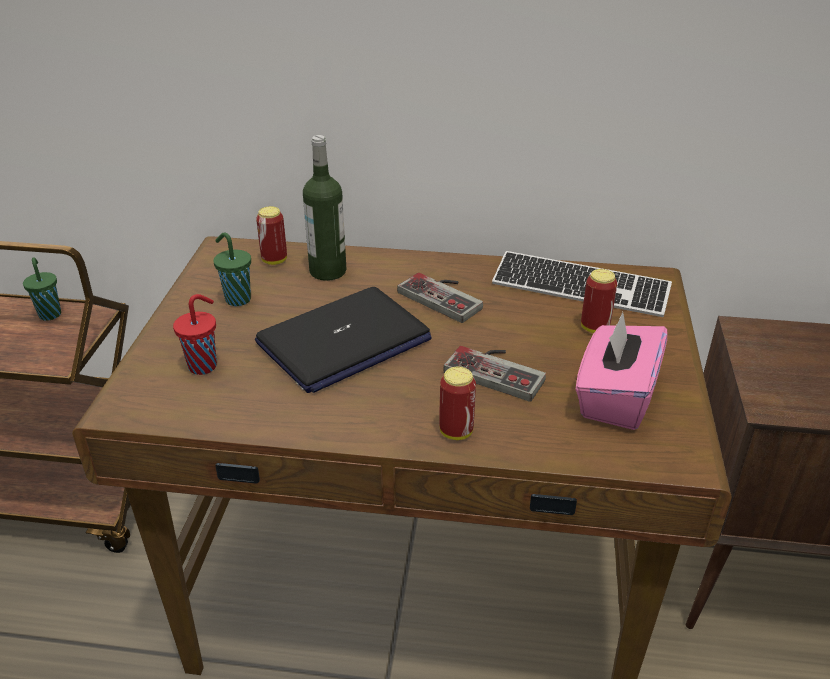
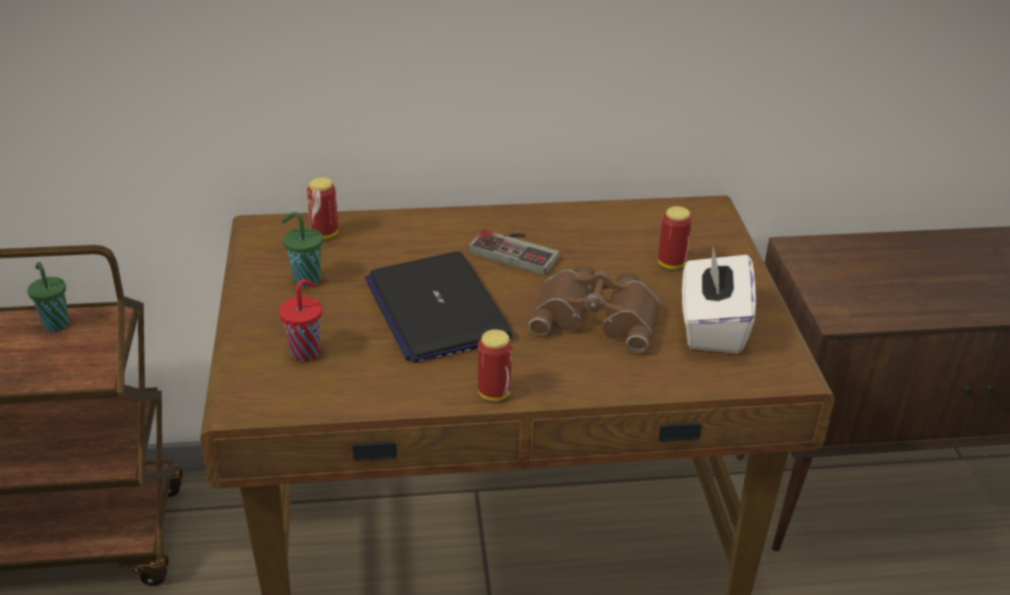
camera: 15 degrees left, 0 degrees up
laptop [255,287,432,393] -> laptop turned 120 degrees clockwise [365,251,513,363]
bottle [303,135,347,281] -> none
can [439,367,476,440] -> can moved to [478,329,513,401]
game controller [443,346,546,402] -> brown binoculars [528,265,660,353]
keyboard [492,251,672,317] -> none
pink tissue box [576,312,667,430] -> white tissue box [682,246,756,353]

